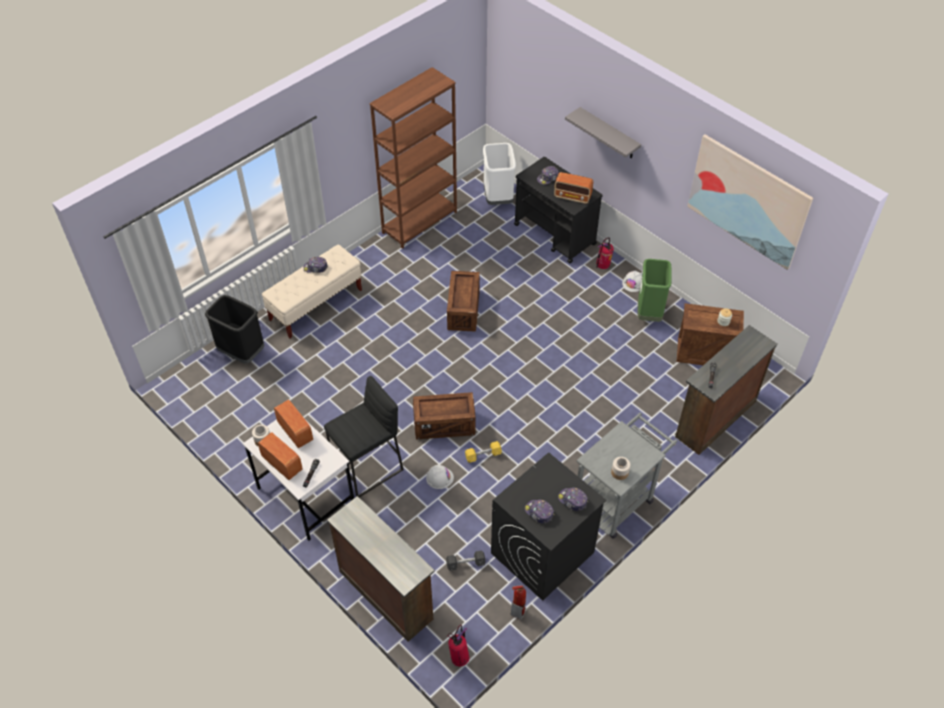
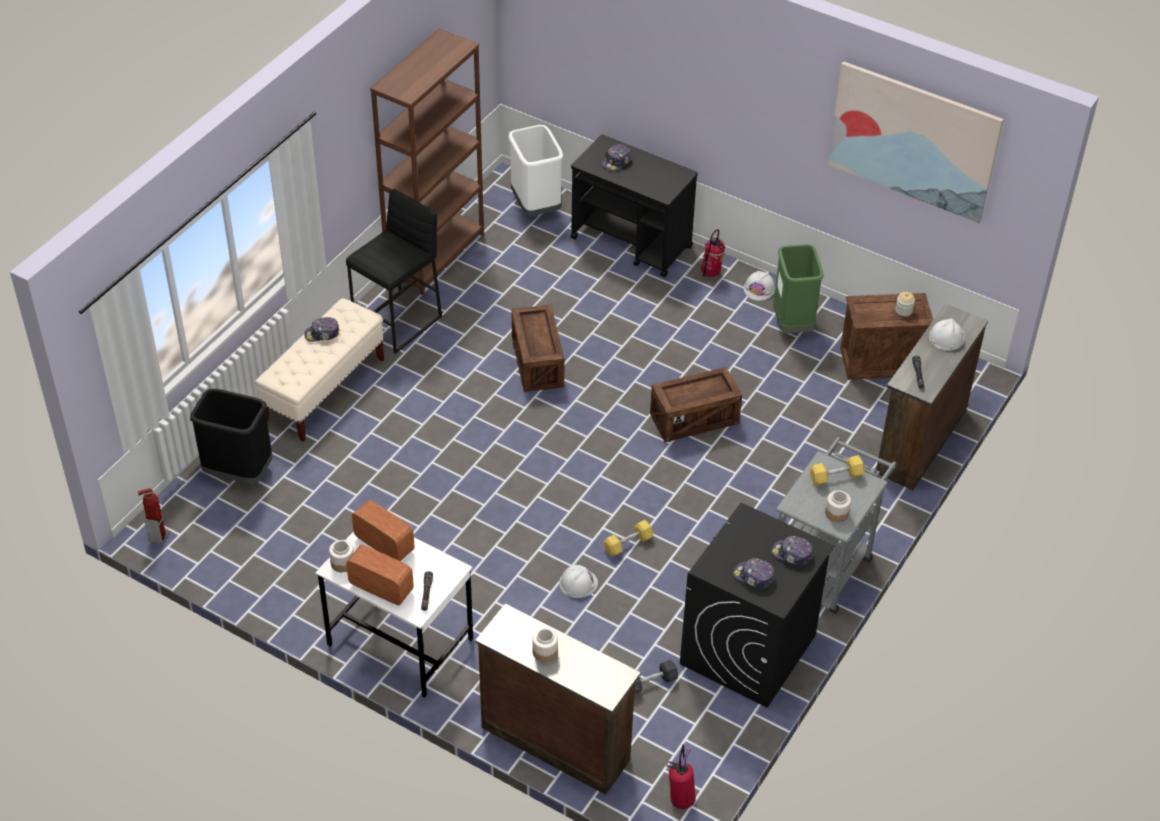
camera: 15 degrees left, 5 degrees down
black stool [324,376,404,497] -> black stool moved to [346,189,442,354]
crate [413,392,476,440] -> crate moved to [650,367,742,442]
fire extinguisher [510,585,527,620] -> fire extinguisher moved to [138,488,169,544]
radio [554,172,593,204] -> none
grey shelf [565,107,641,159] -> none
none -> jar [532,628,558,662]
none -> yellow dumbbell [810,455,864,486]
none -> white hard hat [929,319,965,351]

